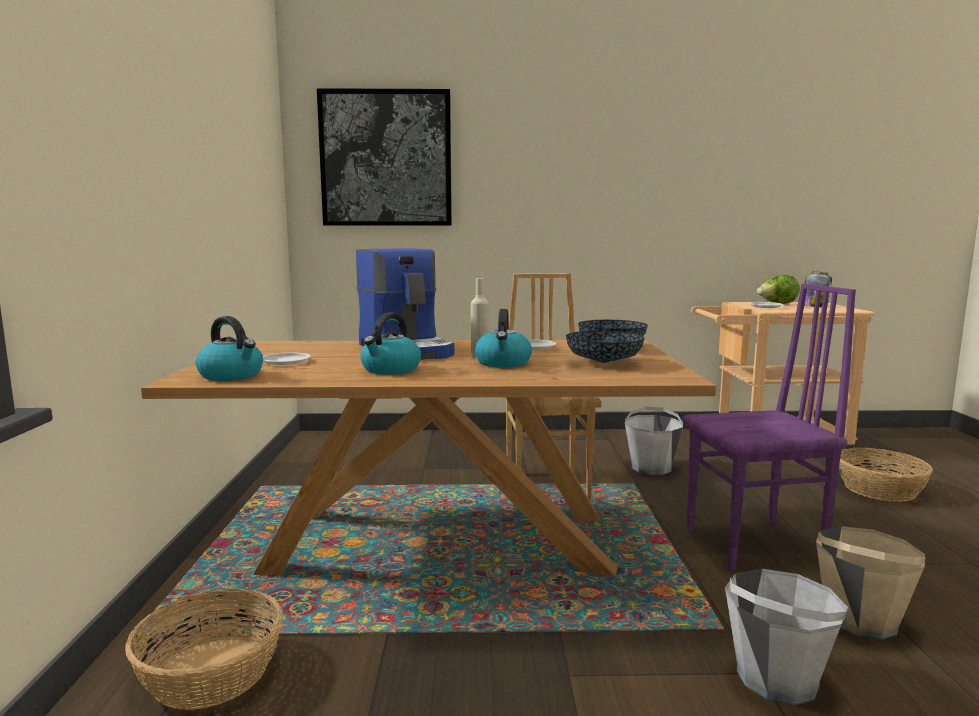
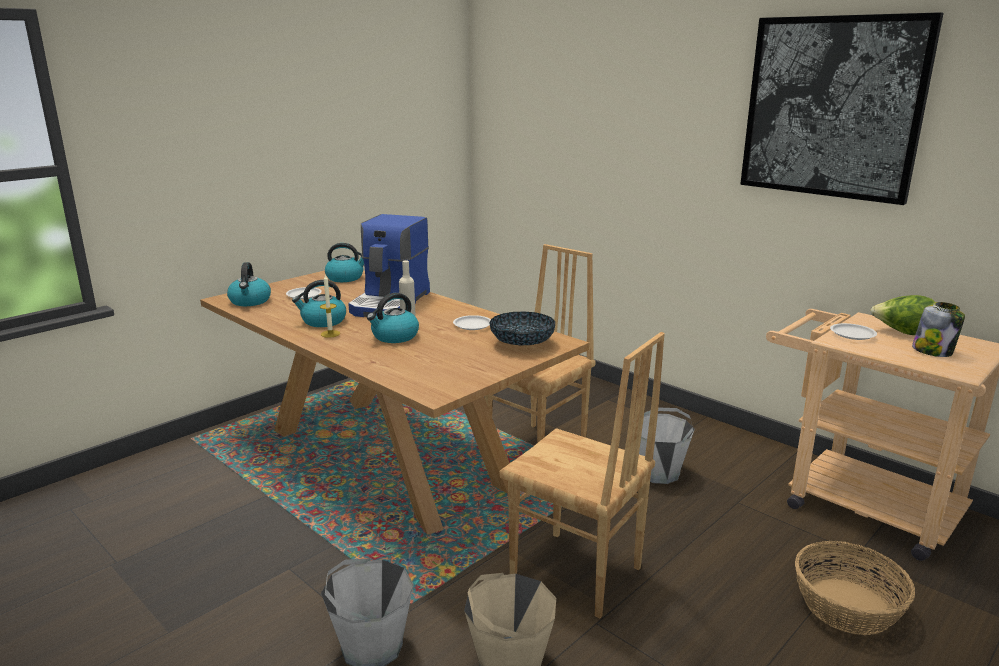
camera: 45 degrees right, 10 degrees up
basket [125,588,283,710] -> none
picture [317,88,452,226] -> picture moved to [740,12,944,205]
bowl [566,331,644,363] -> none
purple chair [683,283,856,570] -> brown chair [499,332,665,619]
none -> candle [320,274,340,338]
none -> kettle [325,243,364,282]

